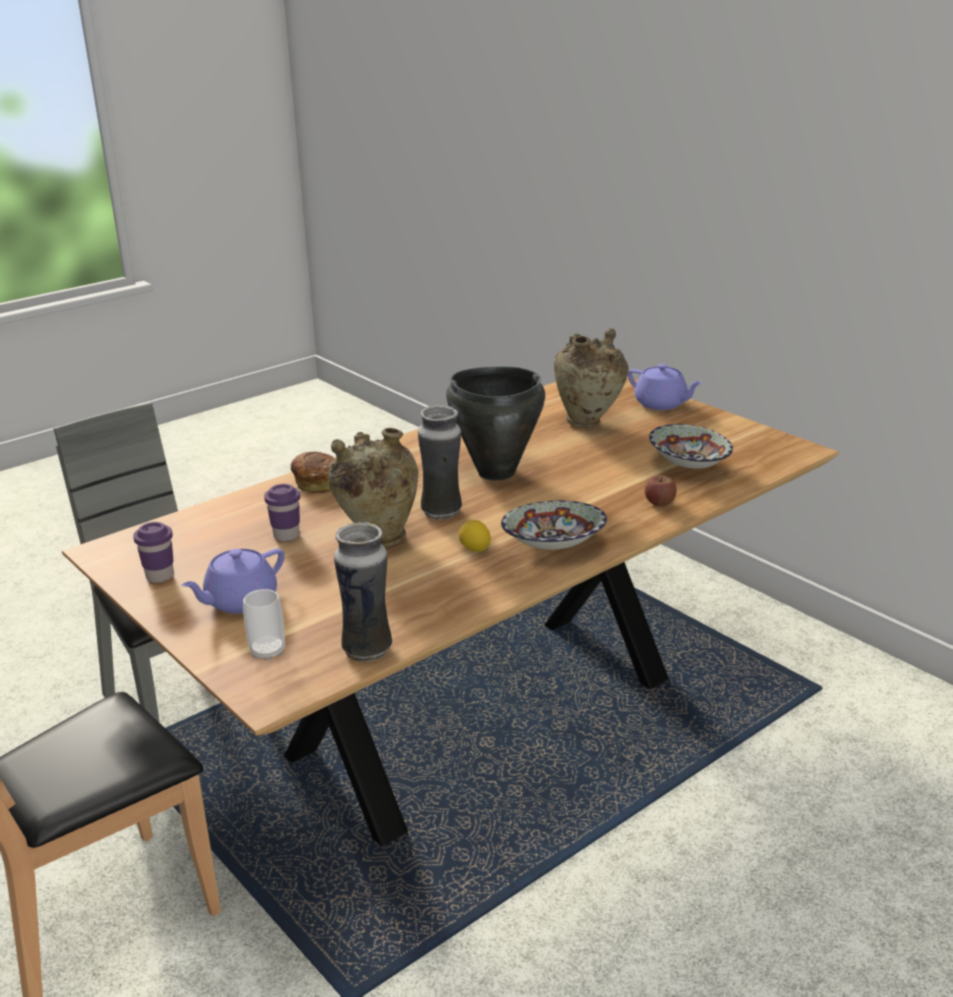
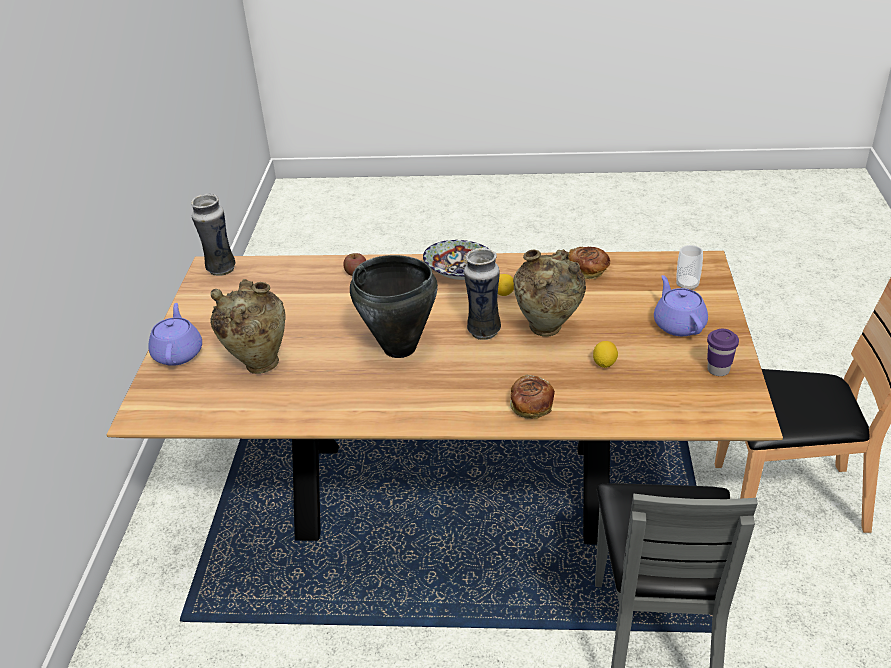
camera: 135 degrees left, 10 degrees up
purple teapot [181,549,285,614] -> purple teapot turned 105 degrees counterclockwise [654,275,708,336]
purple cup [264,484,300,541] -> lemon [593,341,618,368]
vase [334,522,392,662] -> vase moved to [191,194,236,276]
bowl [649,424,733,469] -> none
none -> bread [568,246,610,280]

